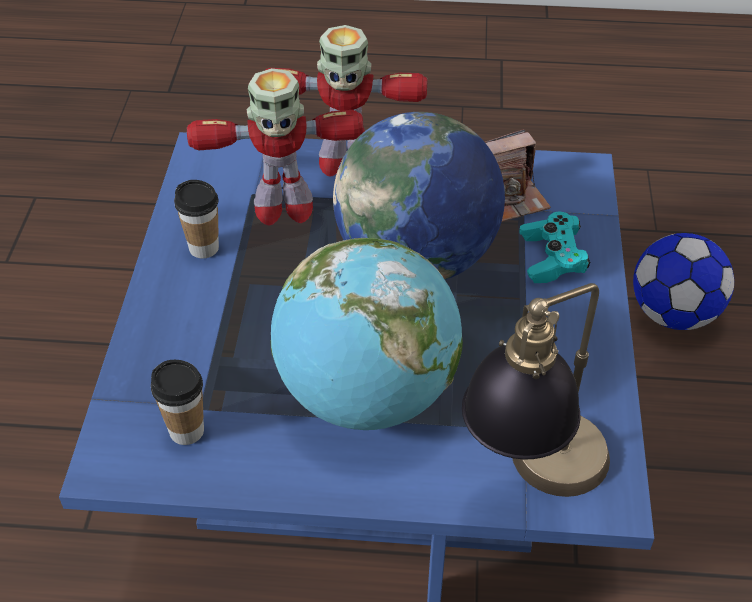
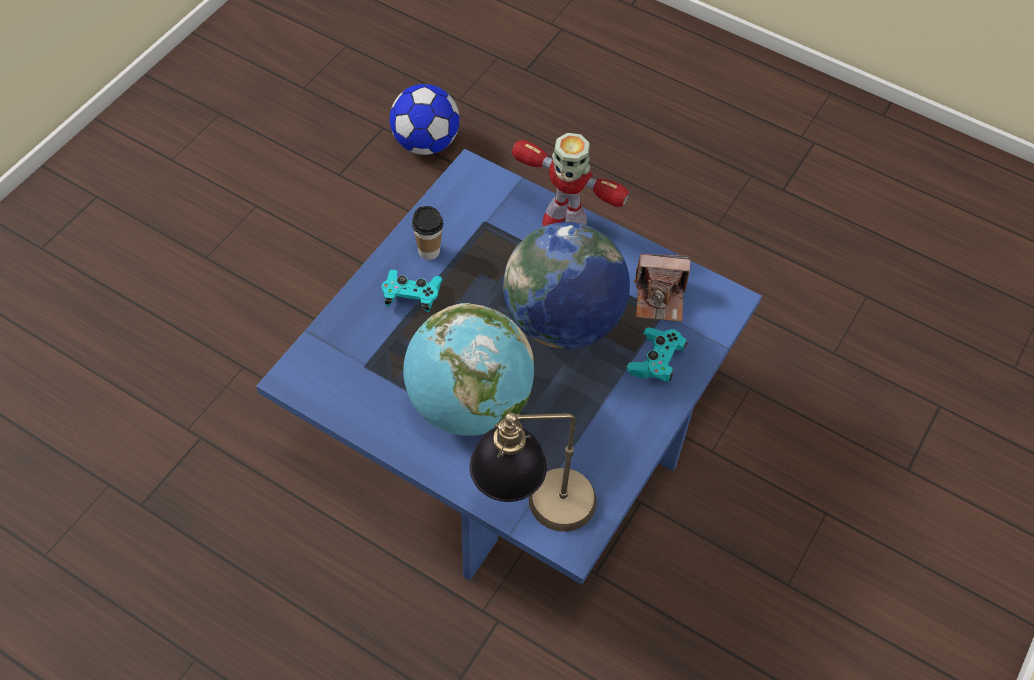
camera: 25 degrees right, 10 degrees up
cup [151,360,204,445] -> none
toy robot [187,68,364,226] -> none
football [633,233,734,330] -> football moved to [390,84,460,155]
none -> turquoise game controller [382,270,443,312]

